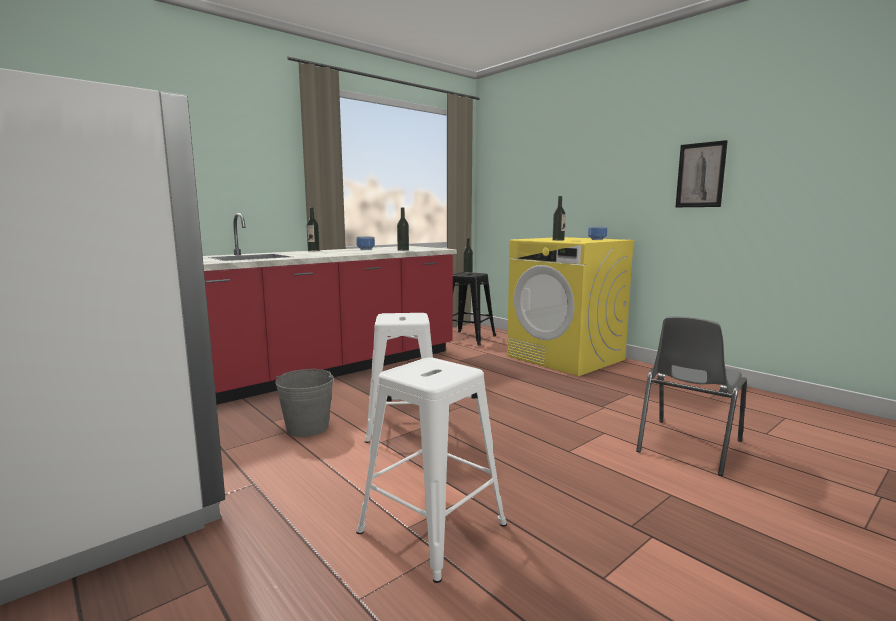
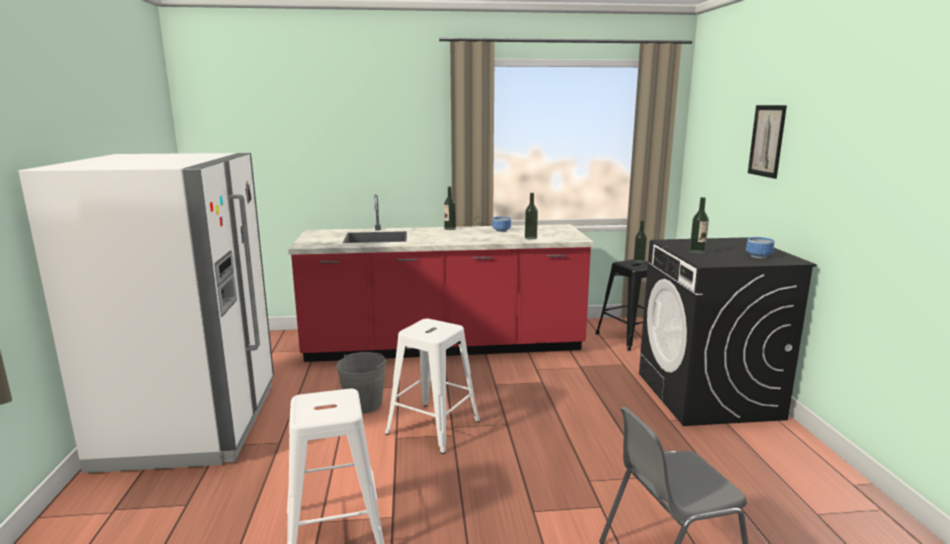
camera: 35 degrees right, 5 degrees up
yellow washing machine [507,237,635,376] -> black washing machine [639,237,817,426]
picture [675,140,728,207] -> picture moved to [748,105,787,179]

